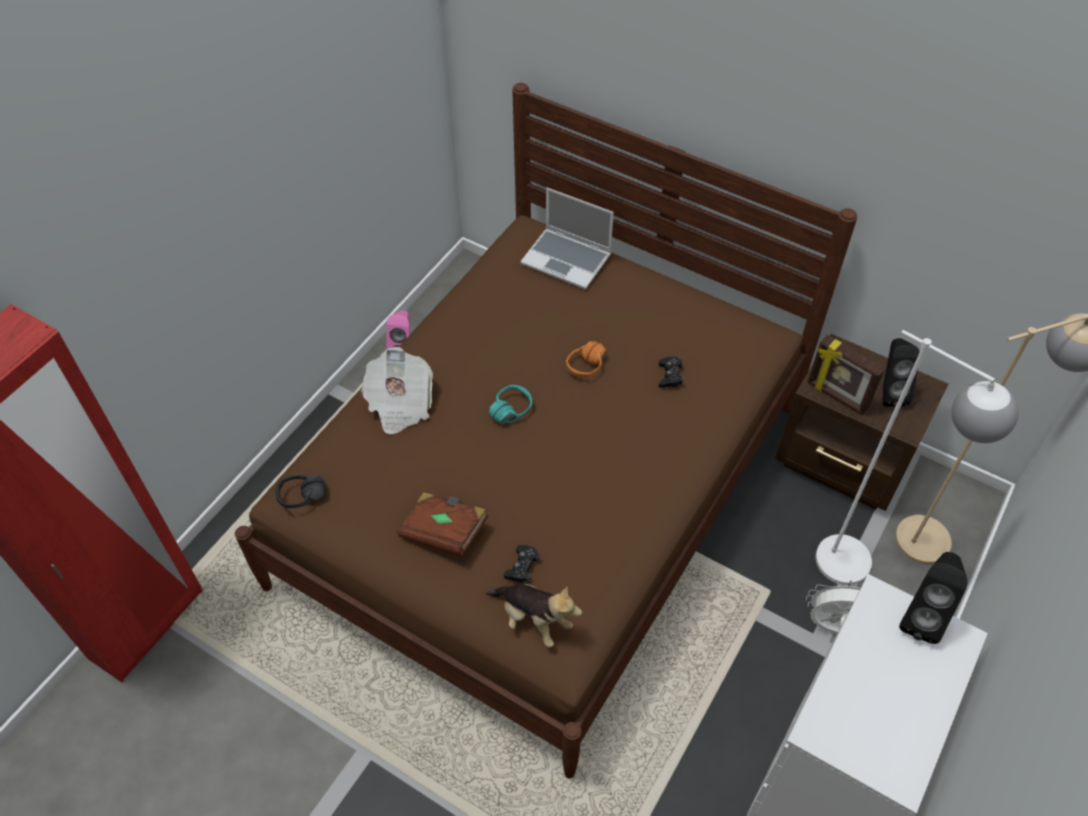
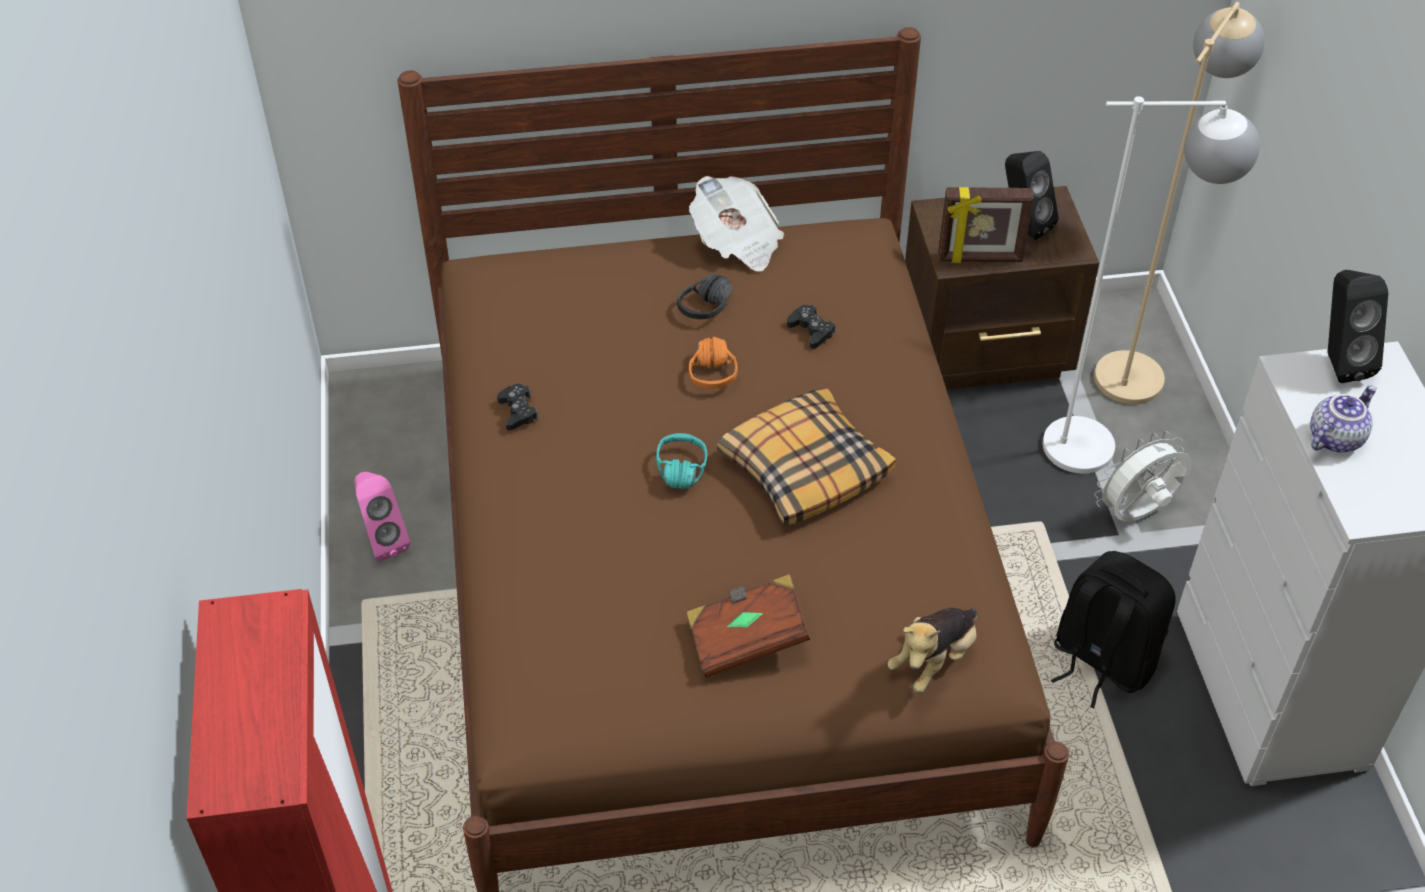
camera: 40 degrees left, 5 degrees down
black headphones [275,475,326,508] -> black headphones moved to [677,274,733,319]
newspaper [361,347,433,435] -> newspaper moved to [689,176,784,272]
plush toy [486,584,582,647] -> plush toy turned 135 degrees clockwise [888,607,978,693]
black game controller [504,545,540,584] -> black game controller moved to [497,384,538,431]
laptop [520,188,614,290] -> none
none -> pillow [717,388,896,525]
none -> black backpack [1051,551,1176,708]
none -> teapot [1310,386,1377,453]

